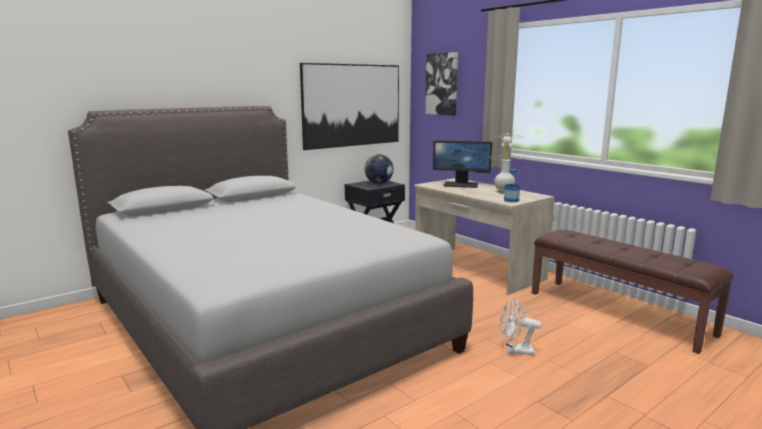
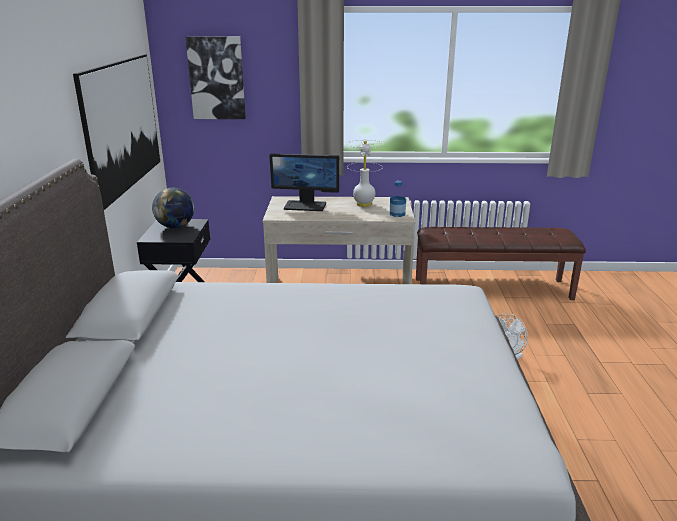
camera: 50 degrees left, 10 degrees up
monitor [433,140,492,188] -> monitor turned 45 degrees clockwise [269,154,339,211]

